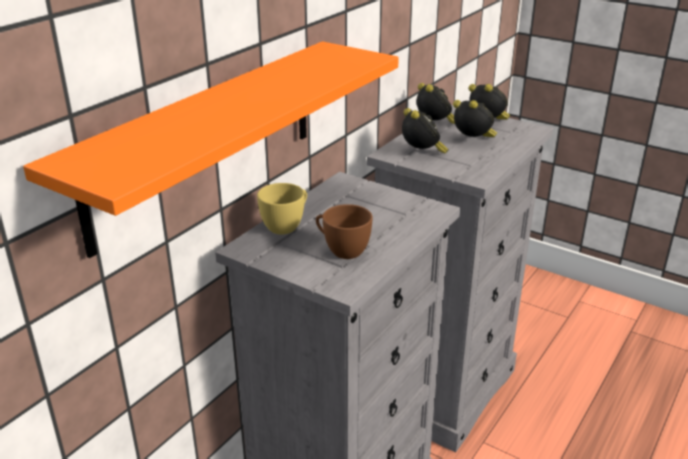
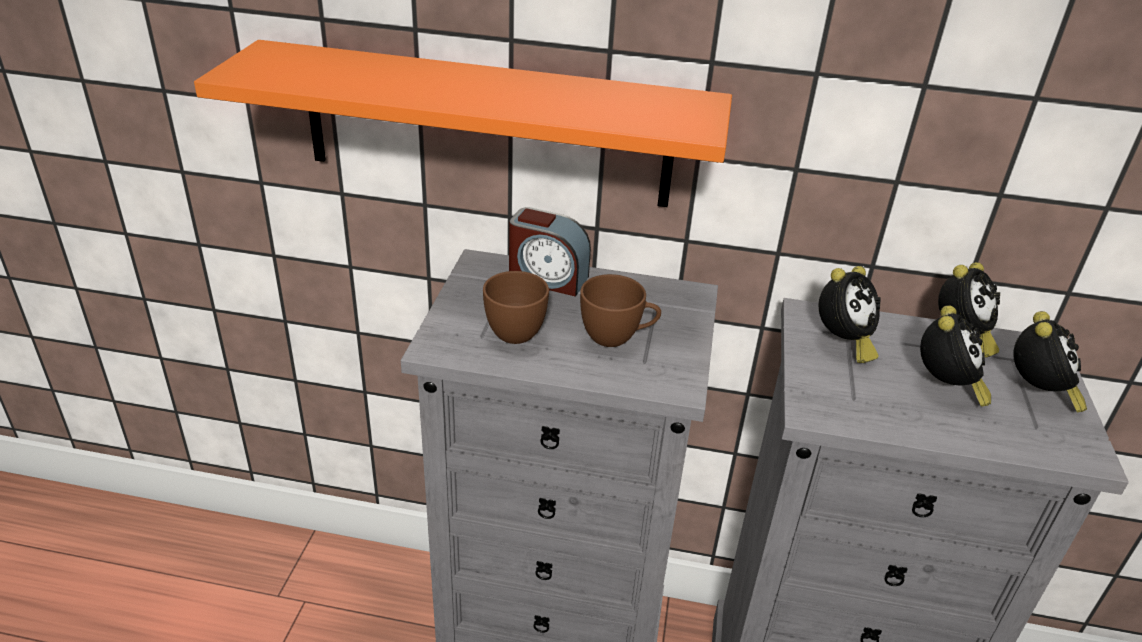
camera: 65 degrees right, 5 degrees up
yellow cup [257,183,307,235] -> alarm clock [509,207,591,297]
none -> brown cup [580,274,661,347]

